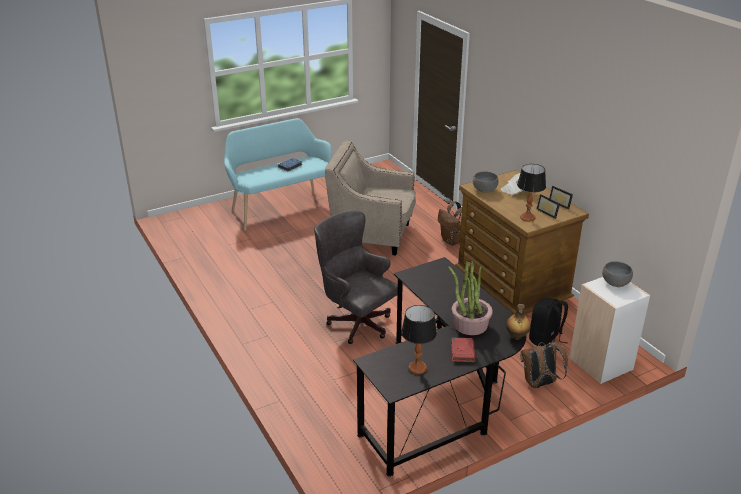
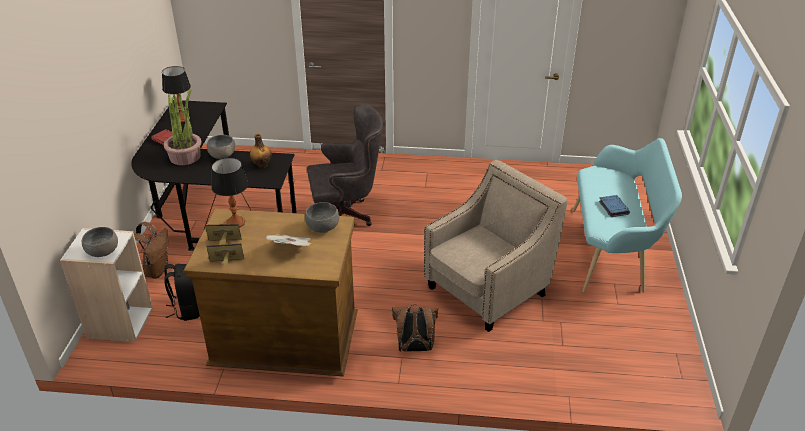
camera: 125 degrees right, 5 degrees up
bottle [506,304,531,340] -> bottle moved to [250,134,272,168]
none -> grey bowl [207,135,235,159]

